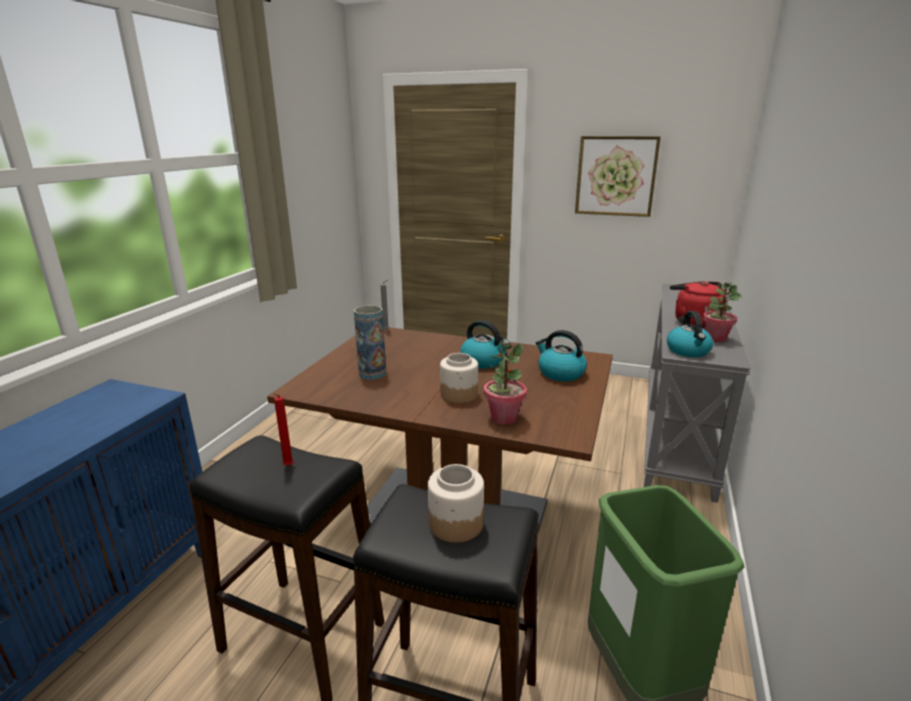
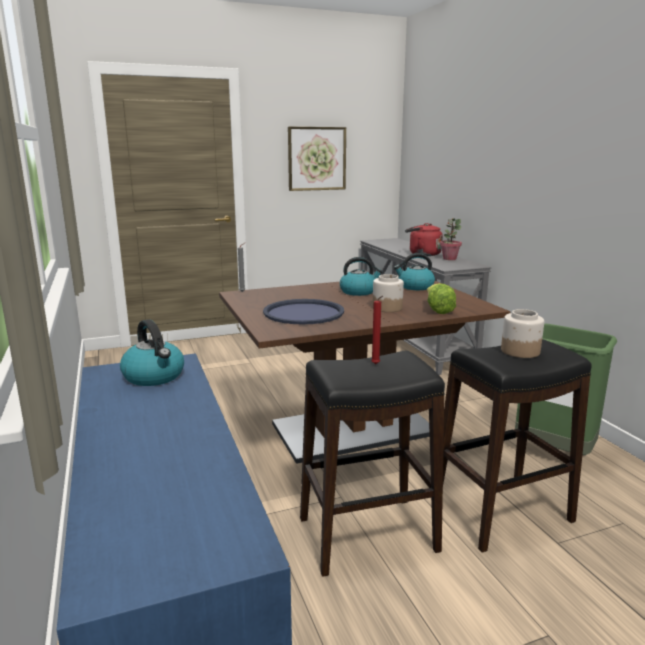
camera: 40 degrees left, 5 degrees down
vase [354,305,386,380] -> blue tray [263,299,344,324]
potted plant [484,342,527,425] -> lettuce [427,283,456,314]
kettle [667,311,713,357] -> kettle moved to [120,320,184,386]

